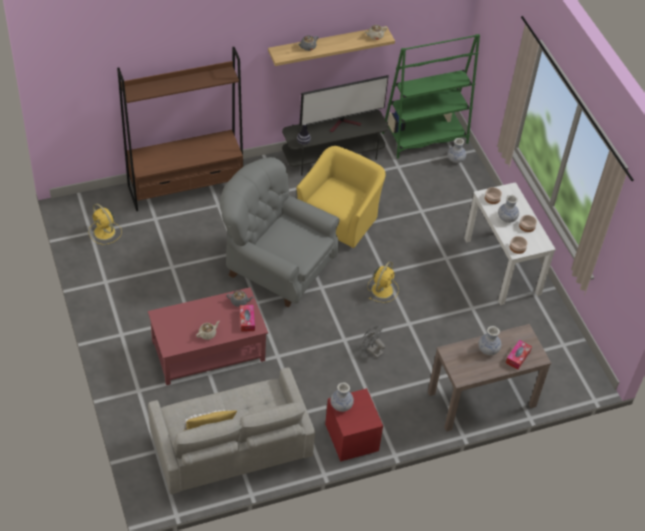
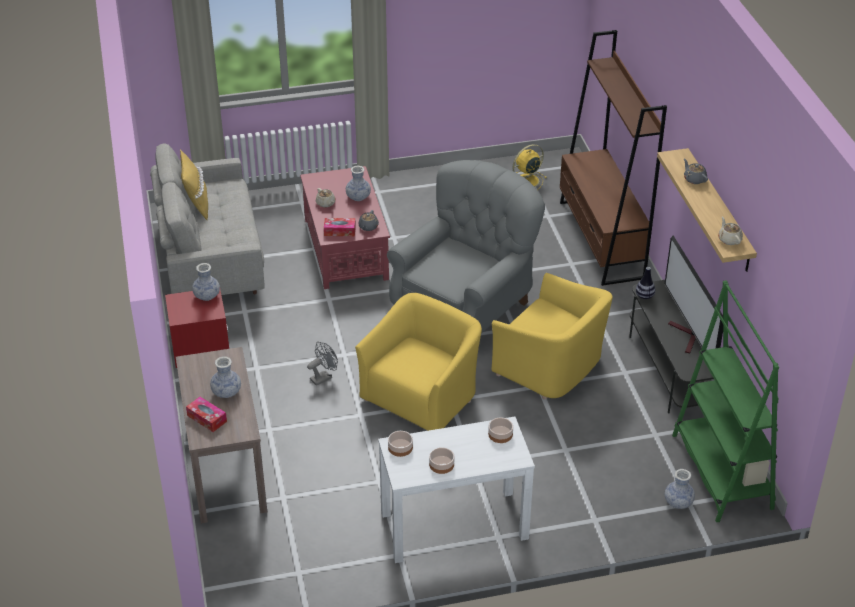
camera: 100 degrees right, 10 degrees down
yellow fan [368,261,399,303] -> yellow armchair [355,293,482,431]
vase [498,195,519,223] -> vase moved to [346,166,371,201]

